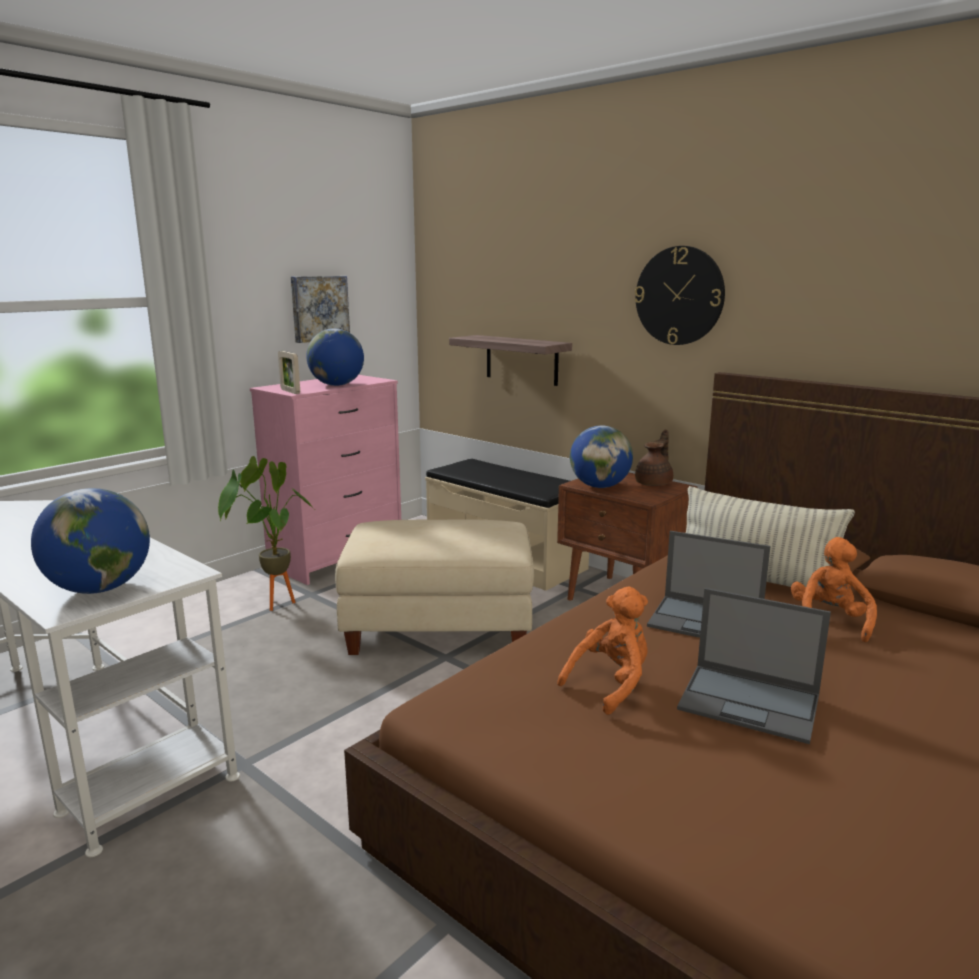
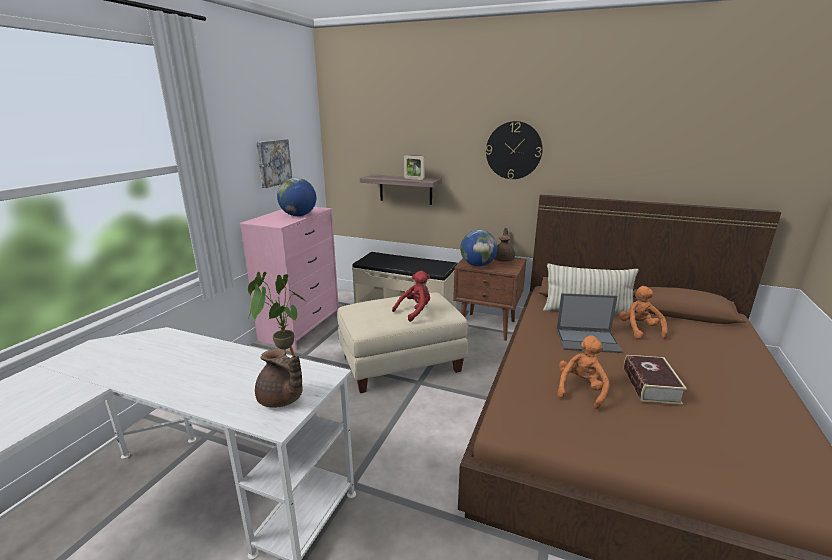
camera: 20 degrees left, 5 degrees up
globe [31,488,150,594] -> brown teapot [255,349,302,408]
picture frame [278,351,300,394] -> picture frame moved to [404,155,425,180]
laptop [677,588,831,744] -> book [624,355,687,405]
none -> red plush toy [392,271,430,322]

